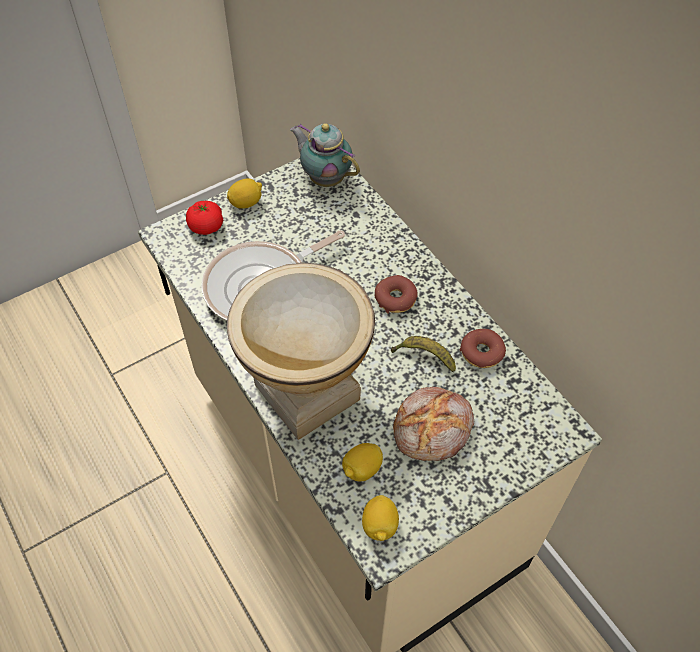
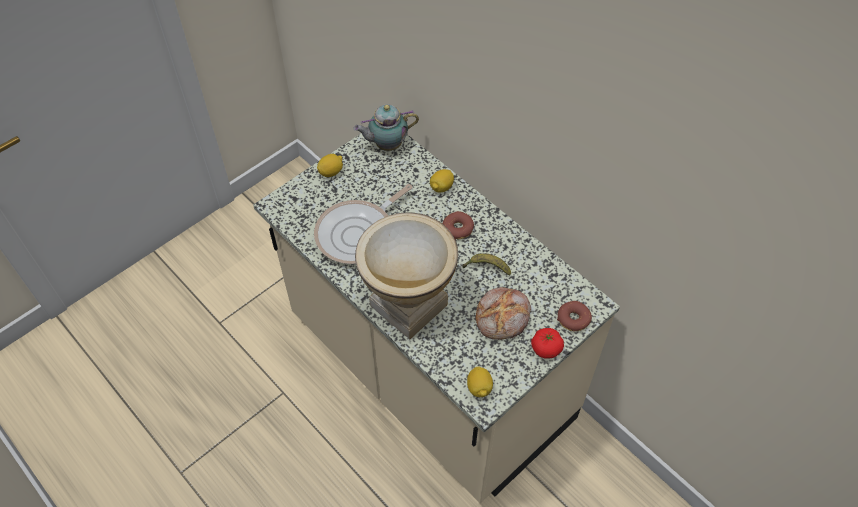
camera: 10 degrees left, 0 degrees up
tomato [186,201,223,235] -> tomato moved to [531,328,564,359]
teapot [290,123,360,187] -> teapot turned 45 degrees counterclockwise [353,104,419,151]
lemon [342,443,383,481] -> lemon moved to [430,169,454,192]
donut [460,329,506,368] -> donut moved to [557,301,592,331]

